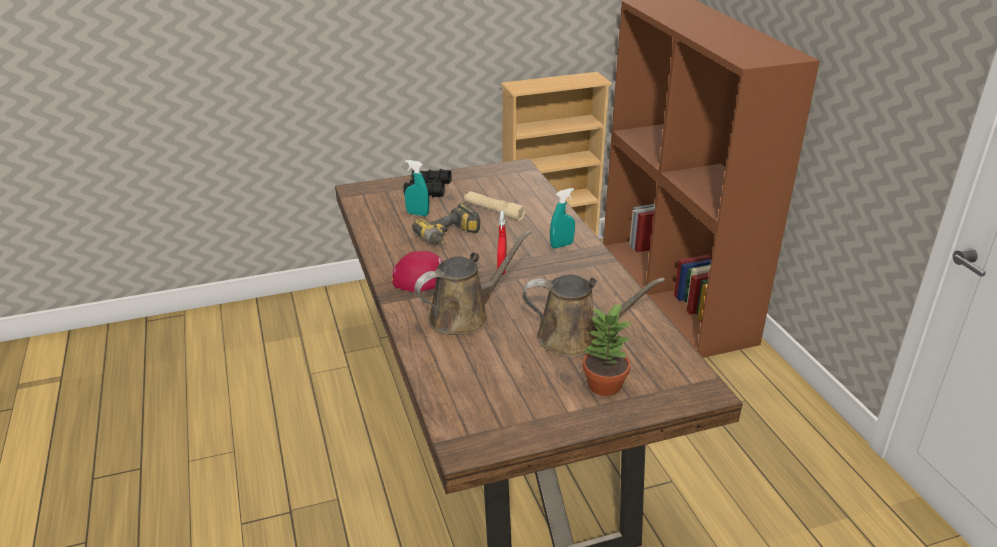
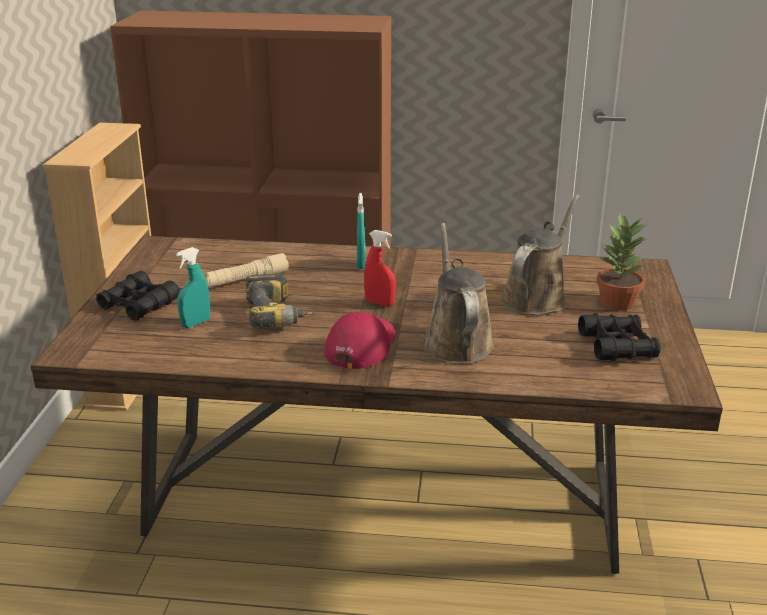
camera: 65 degrees left, 5 degrees down
none -> black binoculars [578,313,660,361]

